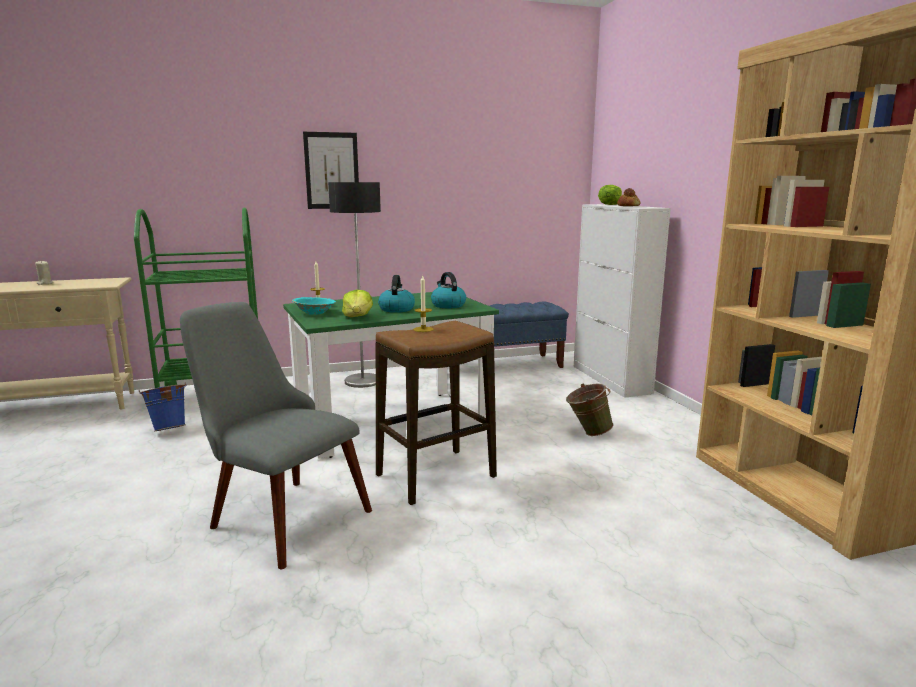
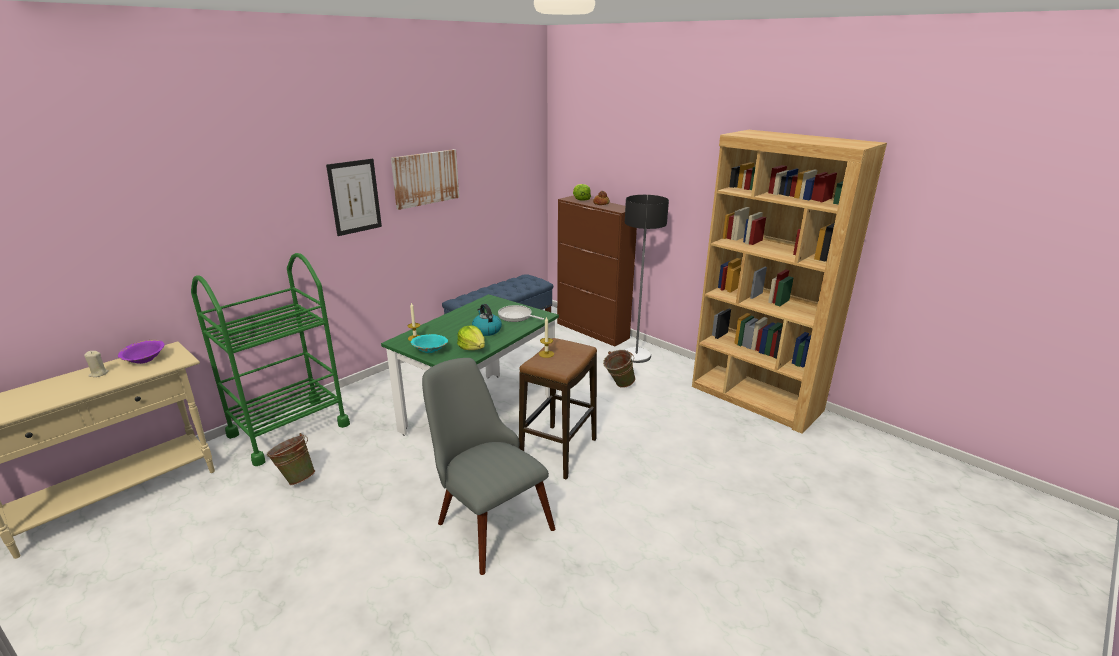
camera: 30 degrees left, 10 degrees up
blue bucket [139,382,187,431] -> green bucket [266,433,315,485]
grey chair [180,302,372,569] -> grey chair turned 45 degrees clockwise [422,358,555,575]
floor lamp [328,182,381,388] -> floor lamp moved to [624,195,669,363]
kettle [431,272,466,308] -> frying pan [498,305,544,322]
white cabinet [574,204,671,398] -> brown cabinet [557,195,637,347]
none -> purple bowl [118,340,164,364]
none -> picture [391,149,459,210]

